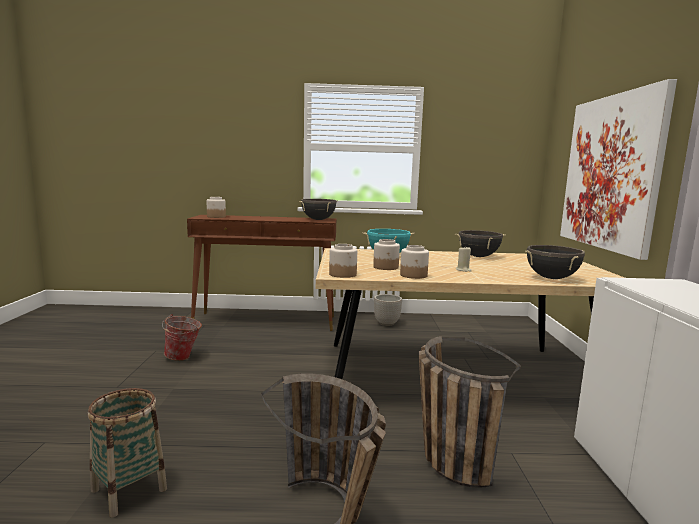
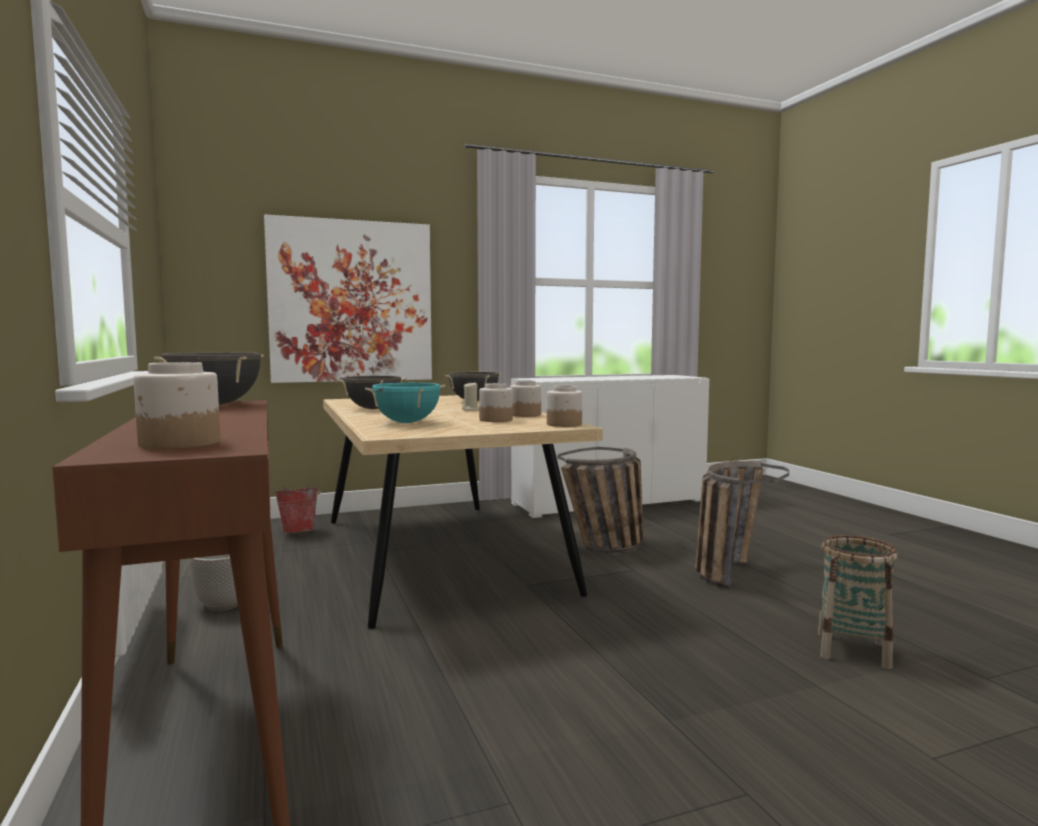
camera: 110 degrees left, 5 degrees down
bucket [162,314,202,361] -> bucket moved to [274,486,321,534]

